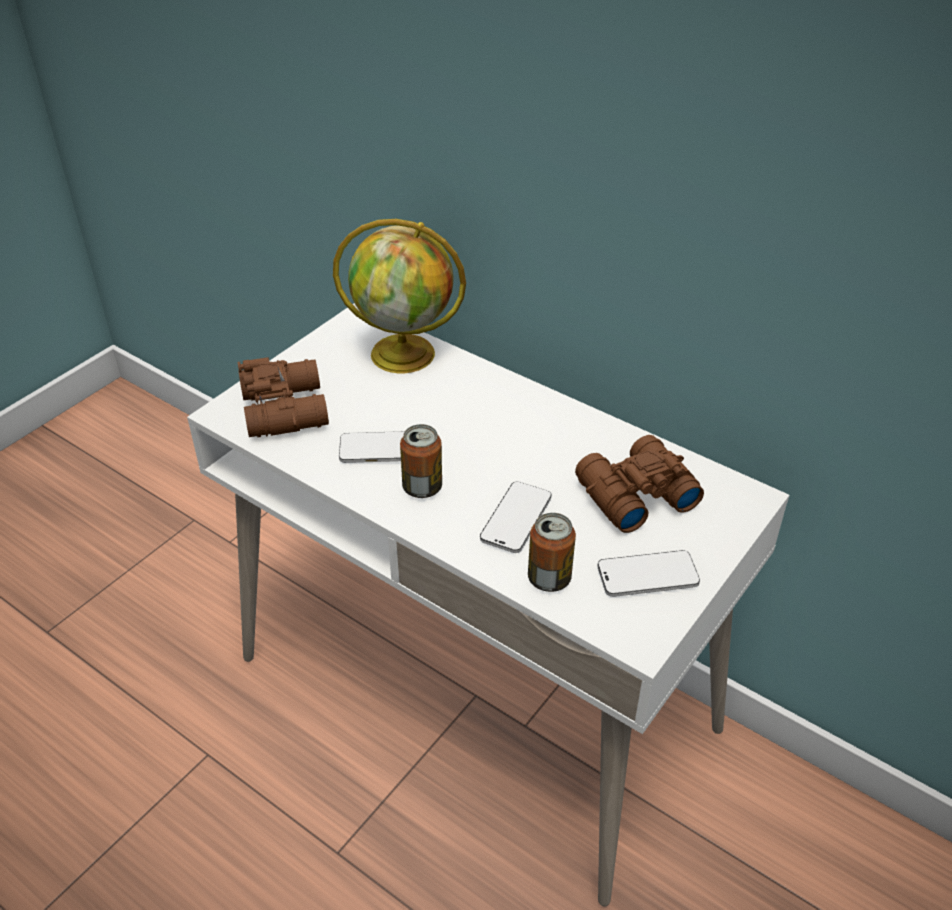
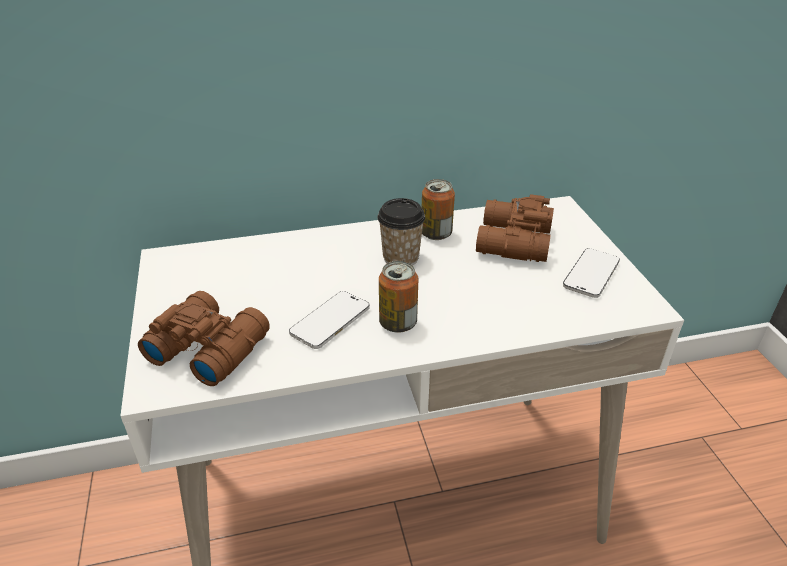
camera: 50 degrees left, 5 degrees down
globe [333,219,466,373] -> none
phone [480,481,552,553] -> none
can [528,513,576,592] -> can moved to [422,179,455,240]
none -> cup [378,198,425,265]

